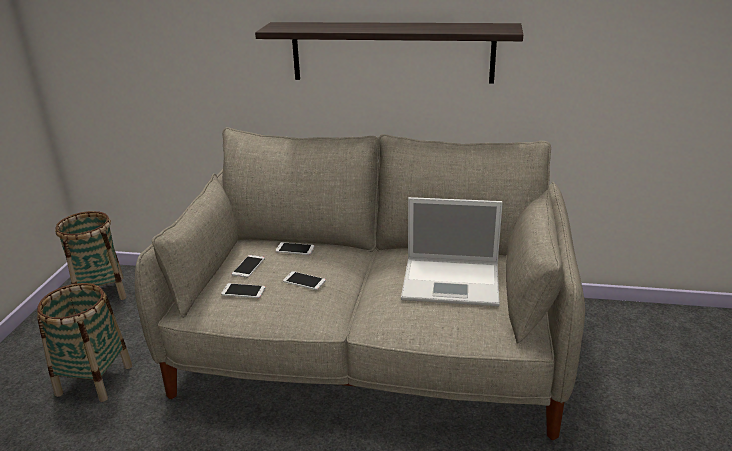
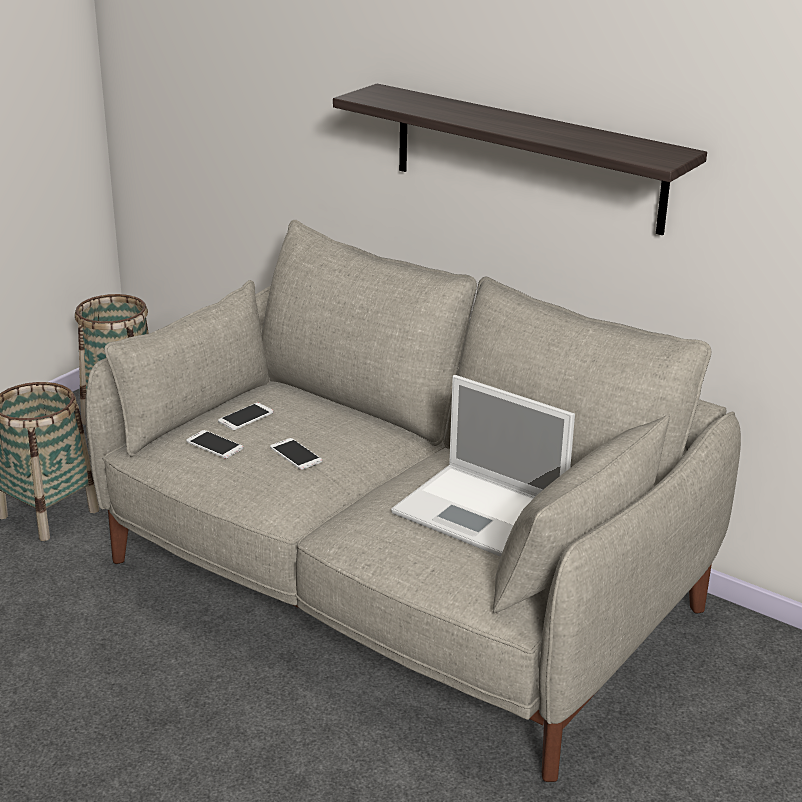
camera: 25 degrees right, 0 degrees up
phone [276,242,315,255] -> none

